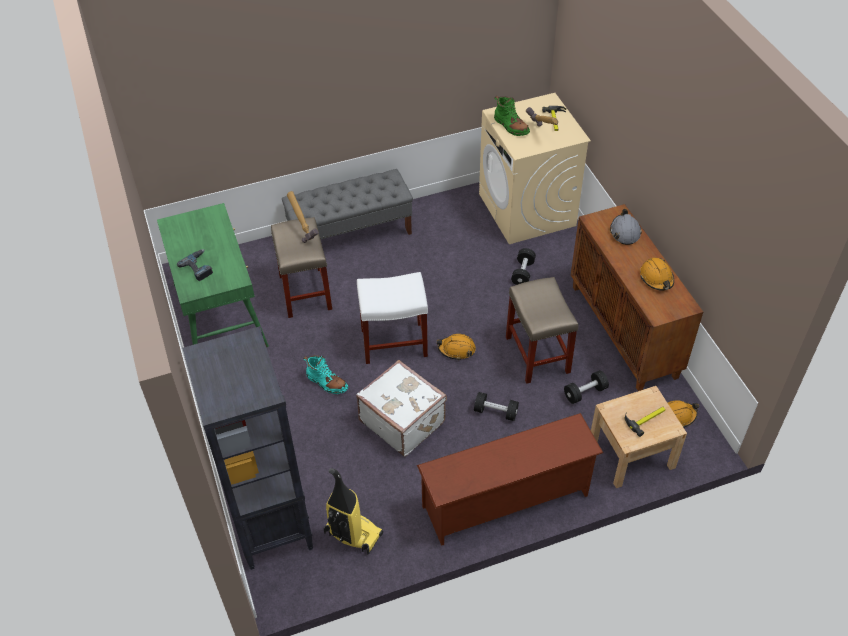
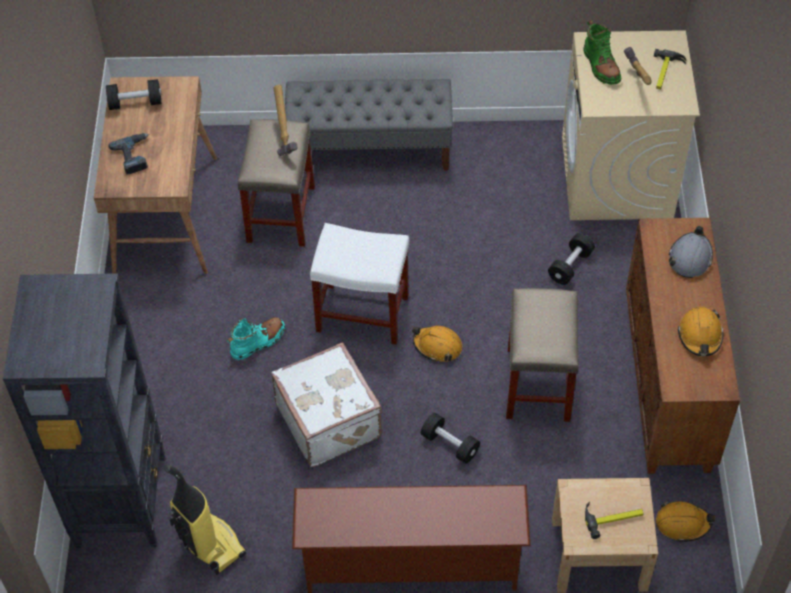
camera: 20 degrees right, 5 degrees up
green desk [157,203,269,347] -> brown desk [94,76,217,274]
turquoise boot [303,355,348,394] -> turquoise boot turned 90 degrees counterclockwise [227,317,285,360]
black dumbbell [564,370,609,404] -> black dumbbell moved to [106,79,161,110]

